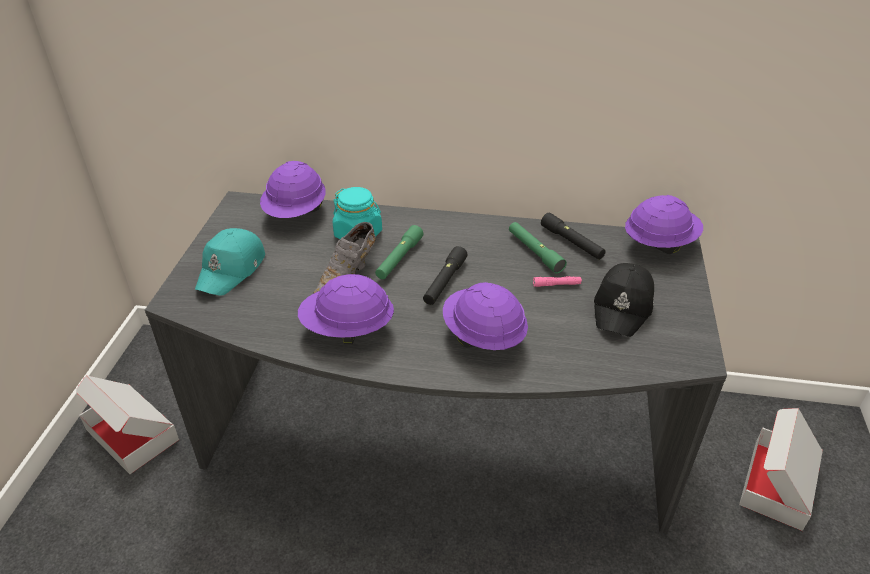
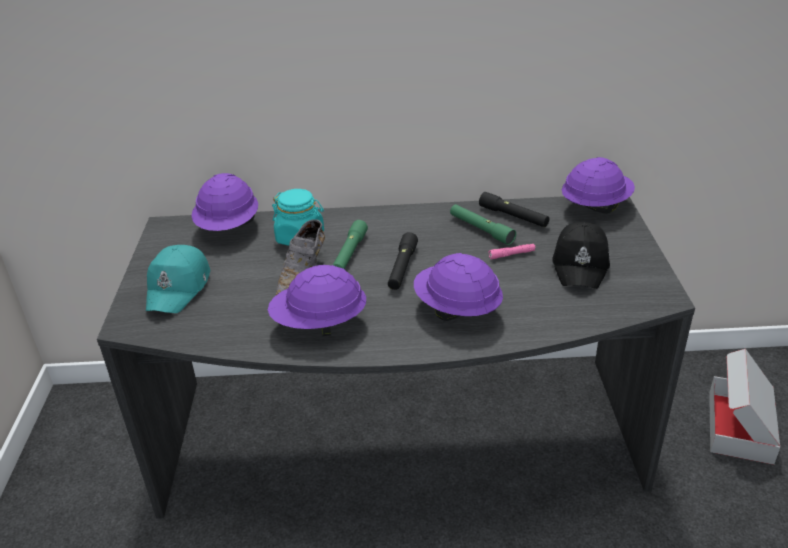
camera: 10 degrees left, 5 degrees down
cardboard box [76,375,179,474] -> none

